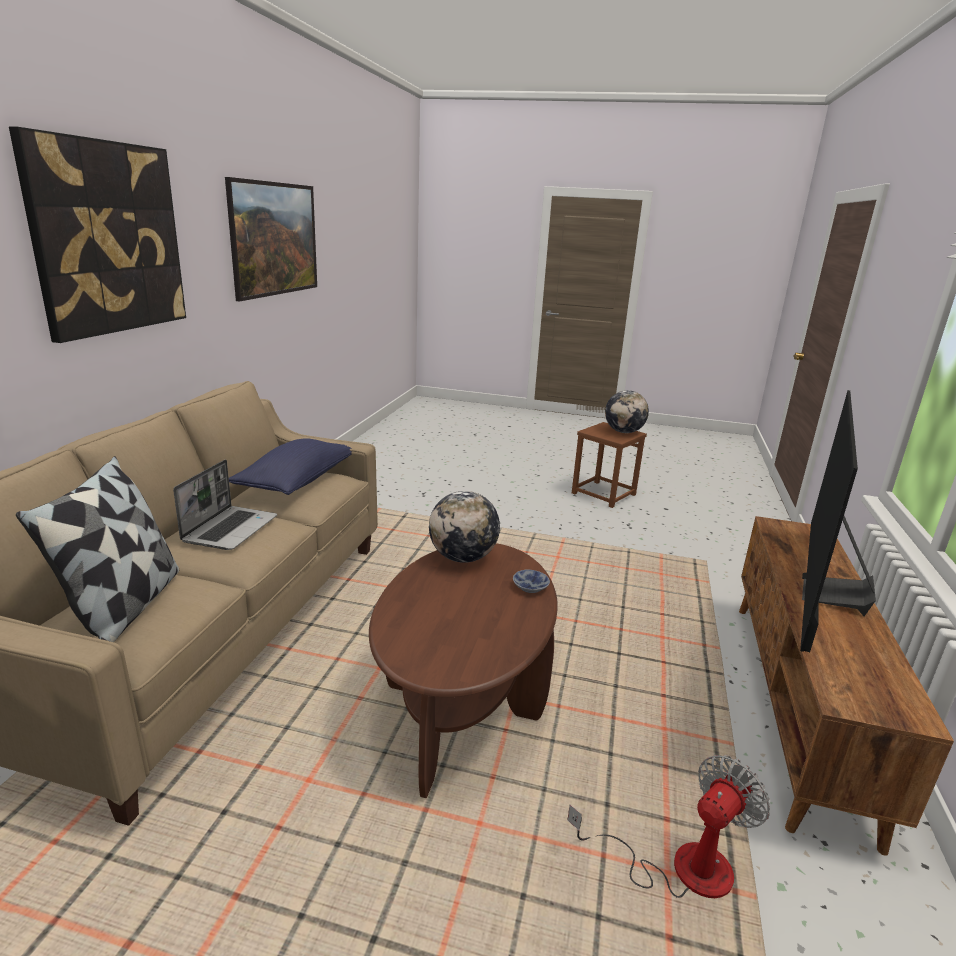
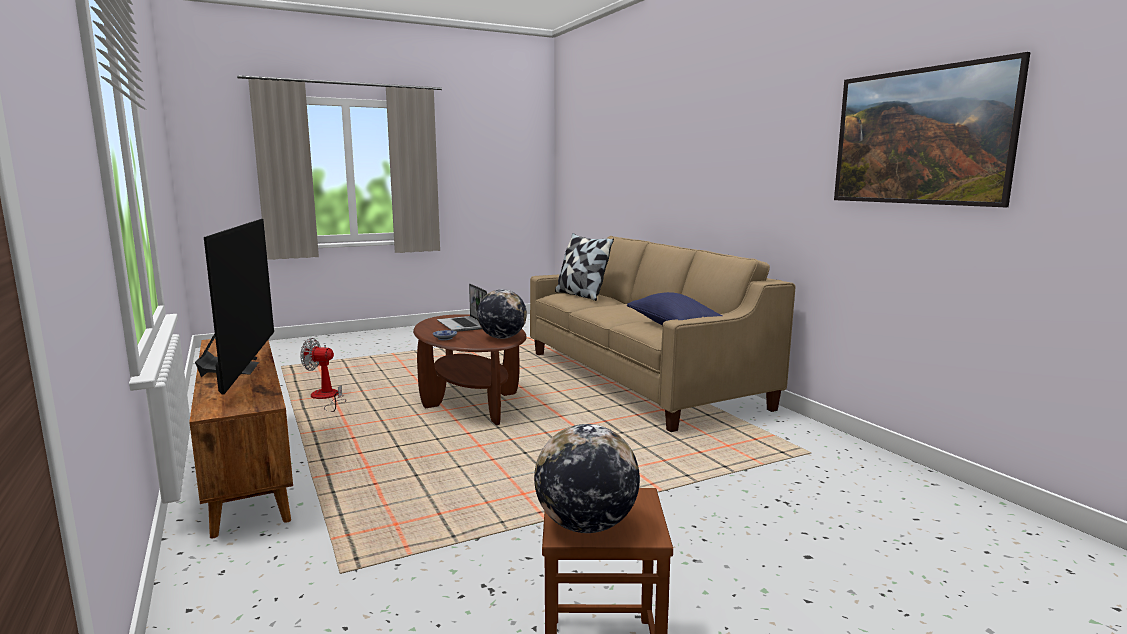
camera: 140 degrees right, 10 degrees down
picture [9,126,186,343] -> none
laptop [173,459,277,550] -> laptop moved to [437,284,487,332]
fan [567,755,770,898] -> fan turned 90 degrees clockwise [300,338,346,412]

